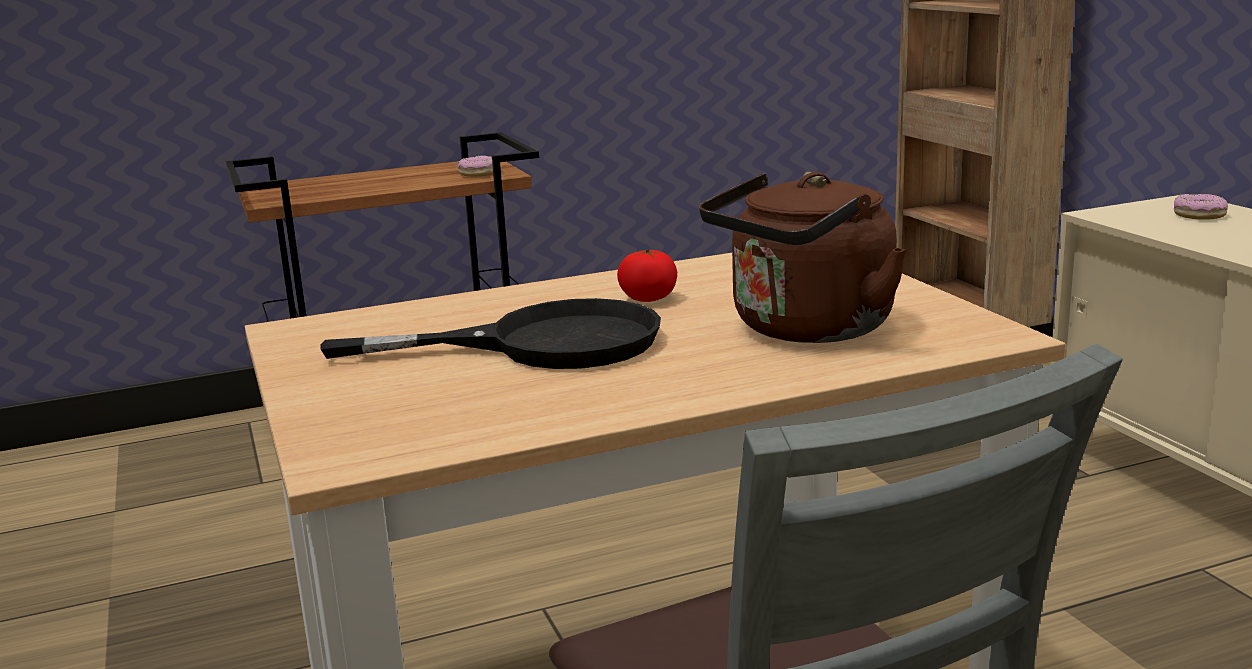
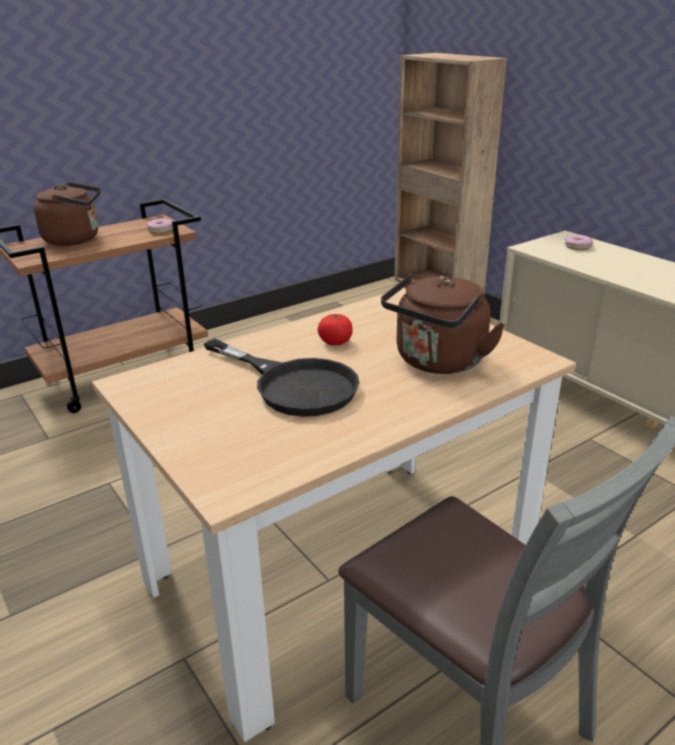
camera: 15 degrees left, 10 degrees up
black frying pan [320,298,661,369] -> black frying pan turned 60 degrees clockwise [204,339,359,417]
none -> brown kettle [34,182,101,246]

